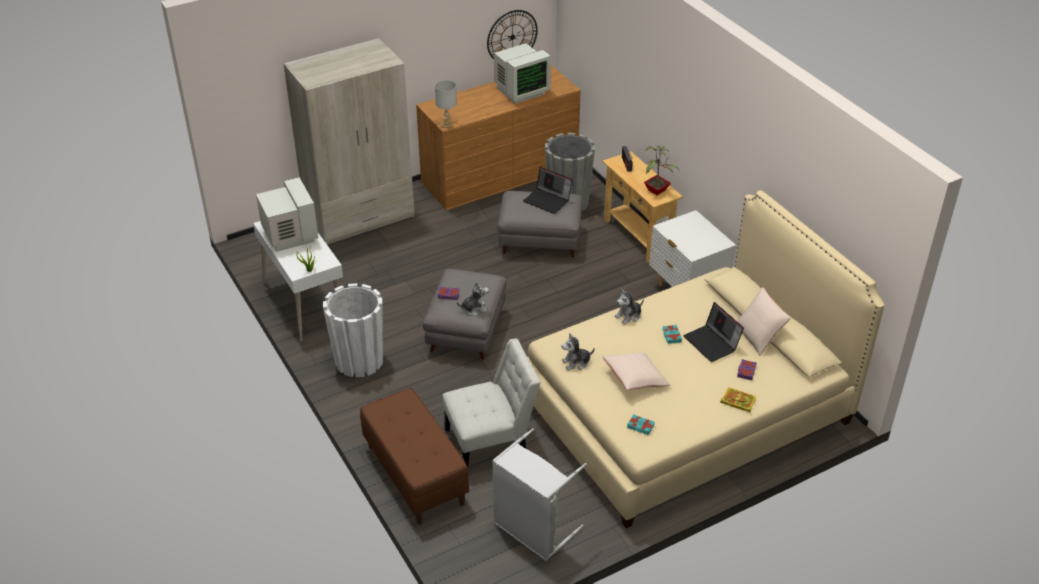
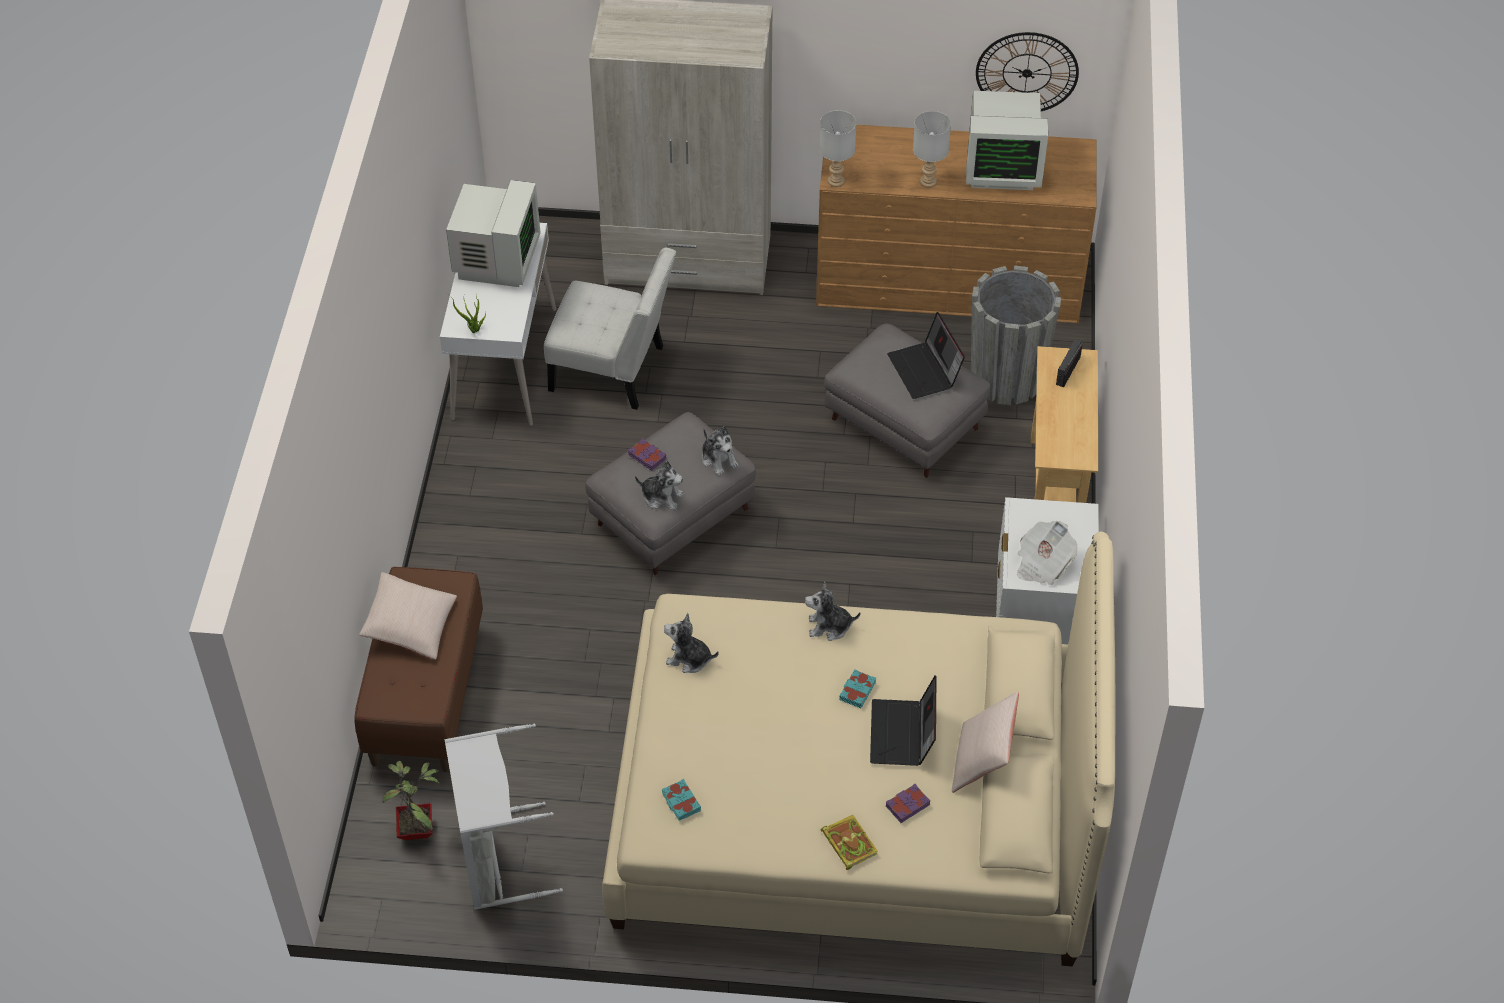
camera: 35 degrees right, 10 degrees up
white planter [323,283,383,378] -> none
white chair [443,339,541,467] -> white chair moved to [544,248,676,410]
beige pillow [603,352,670,390] -> beige pillow moved to [359,572,457,660]
potted plant [644,146,680,195] -> potted plant moved to [383,761,440,840]
none -> plush toy [701,426,739,476]
none -> grey table lamp [913,111,951,188]
none -> newspaper [1017,521,1077,585]

